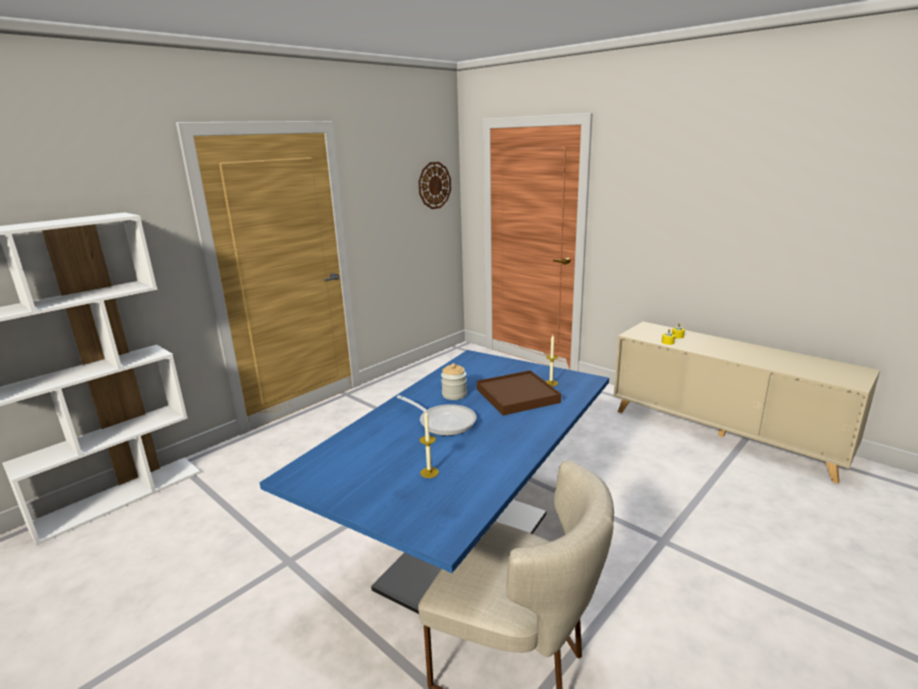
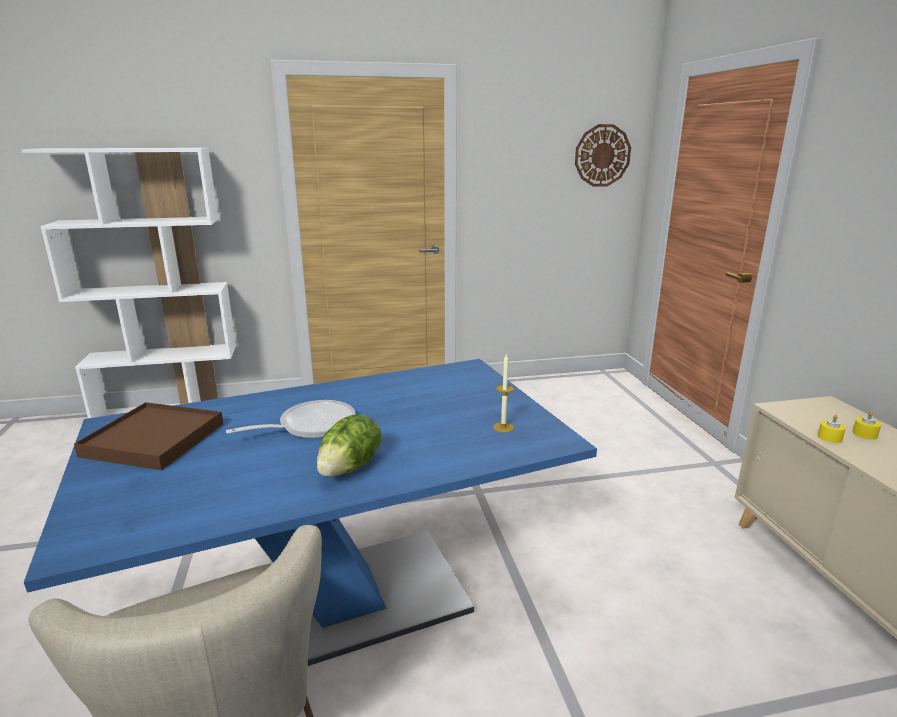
camera: 35 degrees right, 0 degrees up
frying pan [397,395,477,436] -> frying pan turned 105 degrees counterclockwise [226,400,355,438]
candle [420,412,439,478] -> none
jar [441,363,467,400] -> none
brown tray [477,370,561,415] -> brown tray moved to [74,402,223,470]
none -> lettuce [317,414,382,477]

